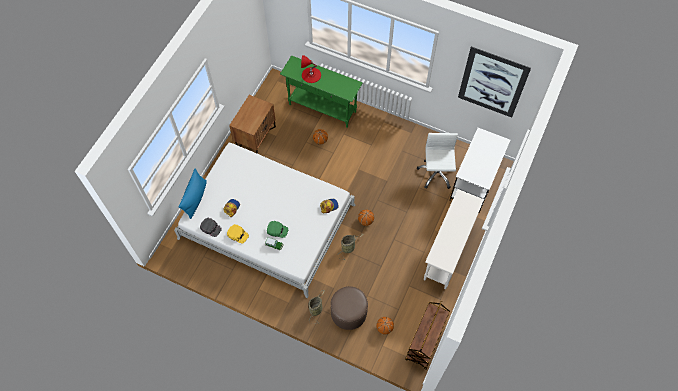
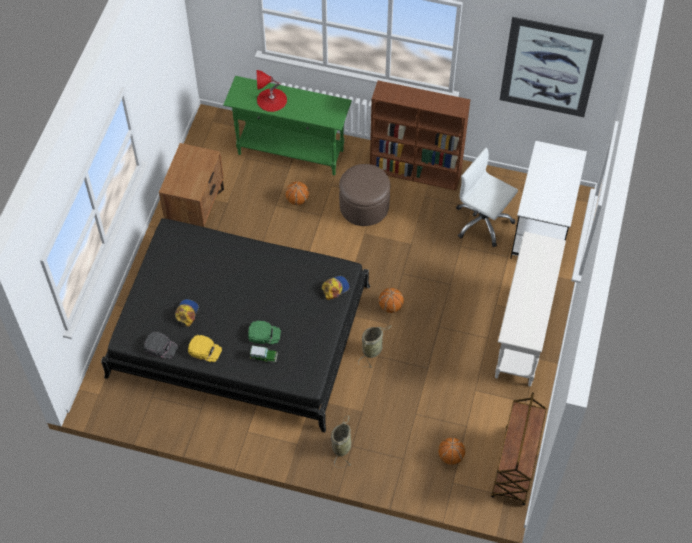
camera: 10 degrees left, 5 degrees down
white bed [174,142,355,298] -> black bed [101,218,370,432]
blue pillow [179,168,207,219] -> none
brown ottoman [331,286,368,330] -> brown ottoman moved to [339,164,390,226]
white office chair [417,133,458,189] -> white office chair turned 45 degrees counterclockwise [456,148,518,247]
none -> brown bookcase [370,80,470,191]

